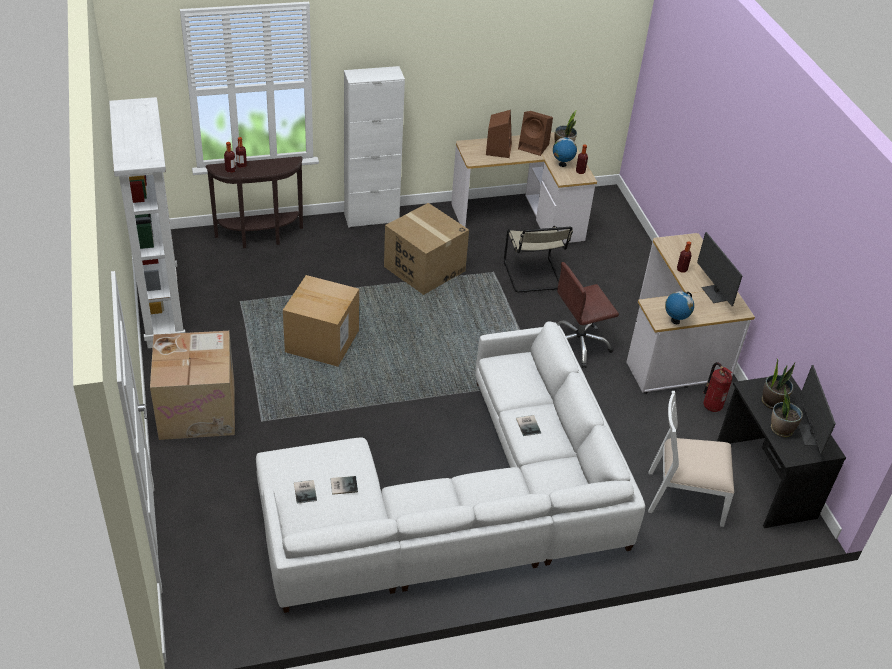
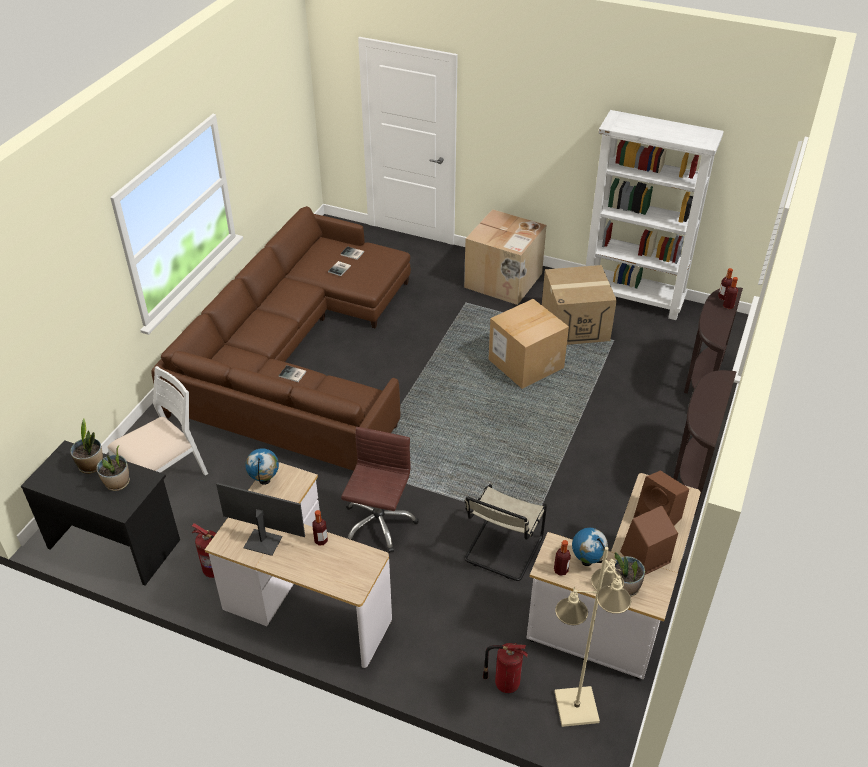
camera: 130 degrees right, 0 degrees up
white sofa [256,321,645,613] -> brown sofa [151,206,411,471]
white cabinet [344,66,405,228] -> brown console table [673,370,737,516]
cardboard box [384,203,469,295] -> cardboard box moved to [542,265,617,345]
beige chair [504,226,573,293] -> beige chair turned 90 degrees counterclockwise [464,484,547,581]
monitor [798,365,836,455] -> none
none -> fire extinguisher [483,643,528,693]
none -> beige floor lamp [554,547,631,727]

